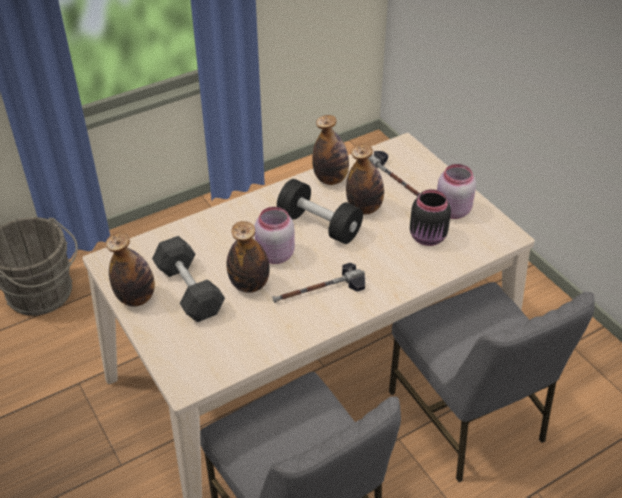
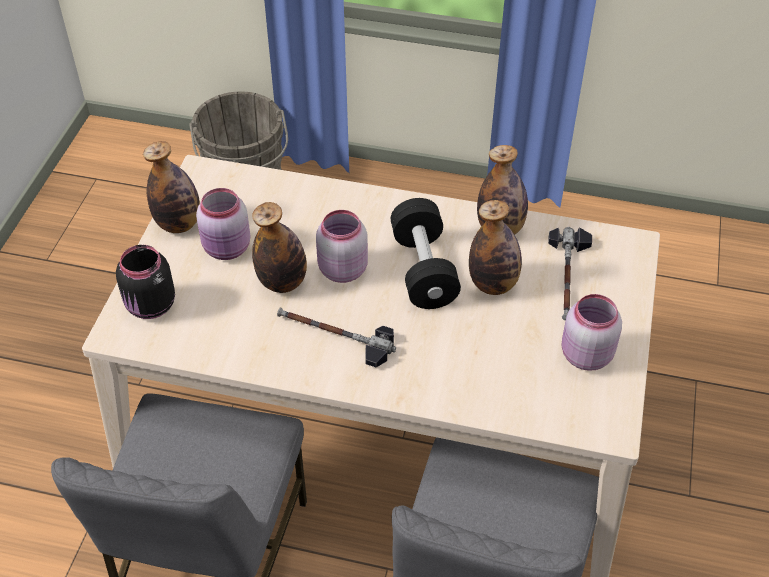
camera: 45 degrees right, 5 degrees up
grey dumbbell [152,236,225,322] -> pink jar [196,188,251,260]
black jar [410,189,451,246] -> black jar moved to [116,245,175,319]

